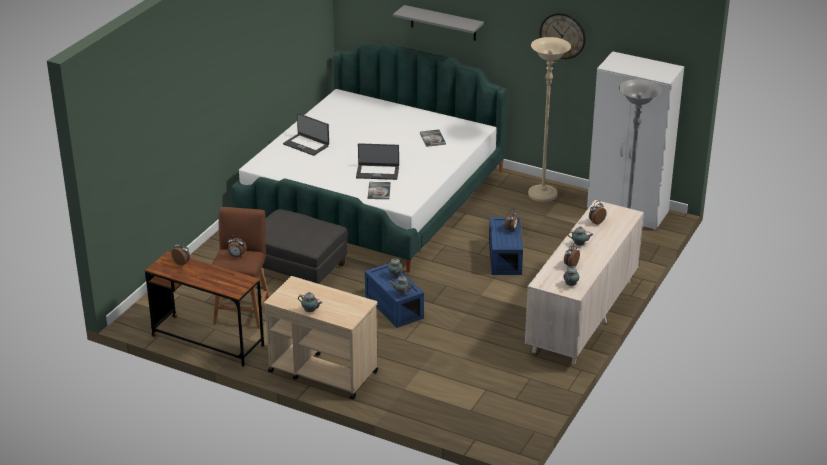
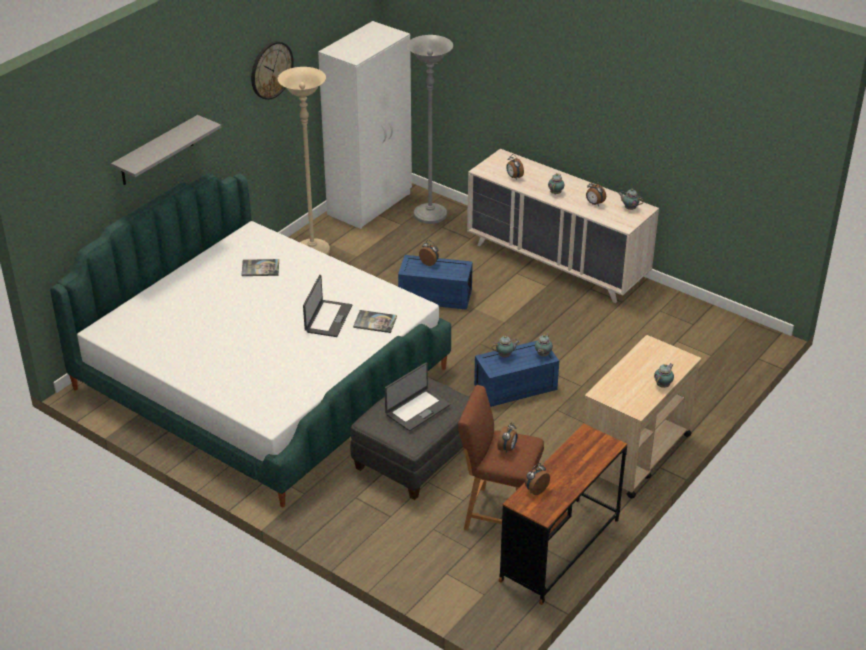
camera: 80 degrees left, 5 degrees up
laptop [283,113,329,156] -> laptop moved to [385,362,450,431]

